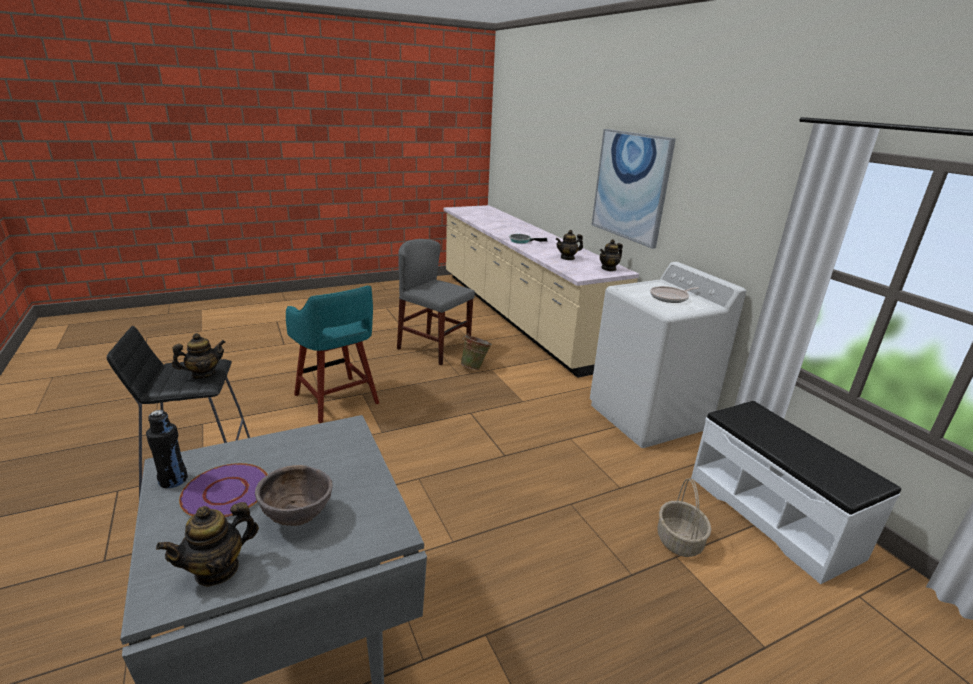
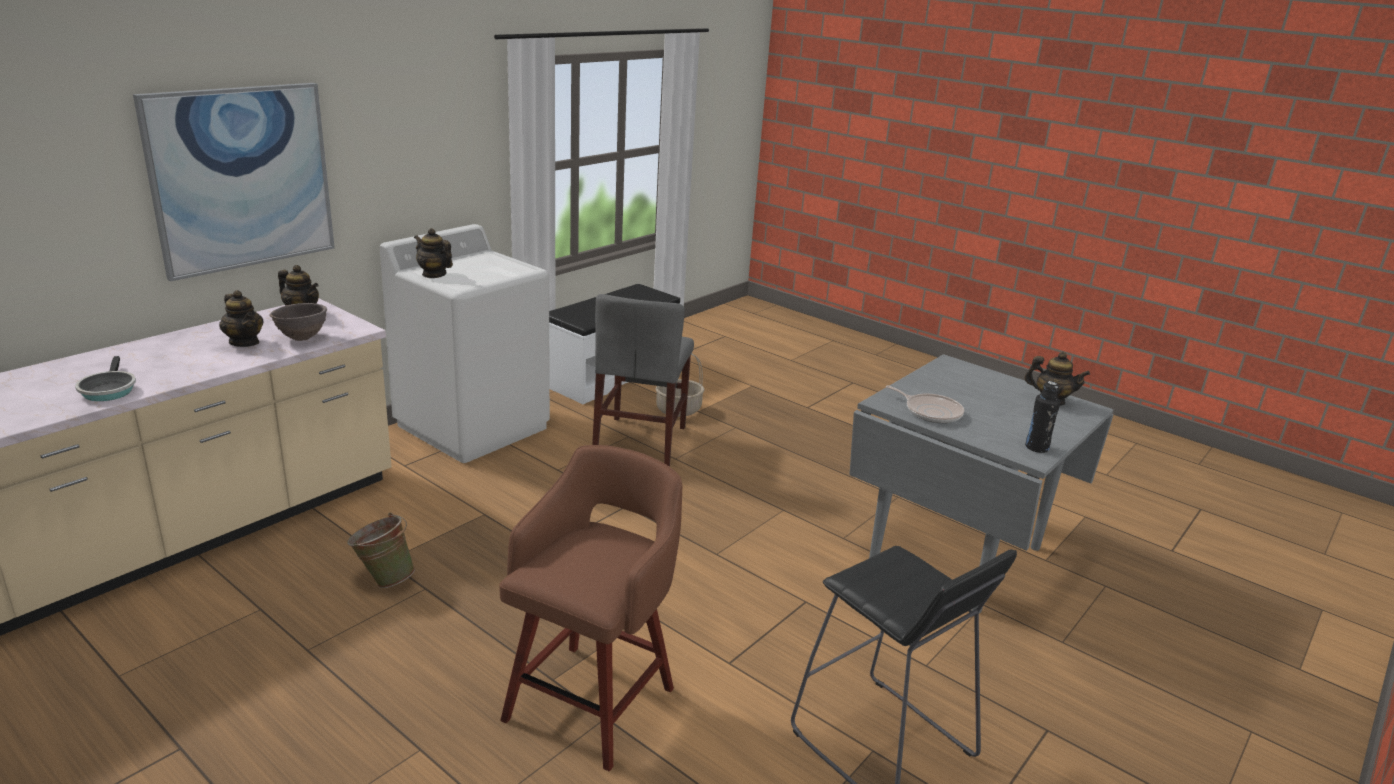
camera: 115 degrees left, 0 degrees up
teapot [172,333,226,379] -> teapot moved to [414,228,453,278]
purple plate [179,463,268,518] -> none
brown bowl [255,465,333,526] -> brown bowl moved to [269,303,327,341]
turquoise stool [286,285,379,423] -> brown stool [499,445,683,771]
grey chair [397,239,475,365] -> grey chair moved to [592,294,694,467]
frying pan [650,286,699,303] -> frying pan moved to [886,385,964,423]

